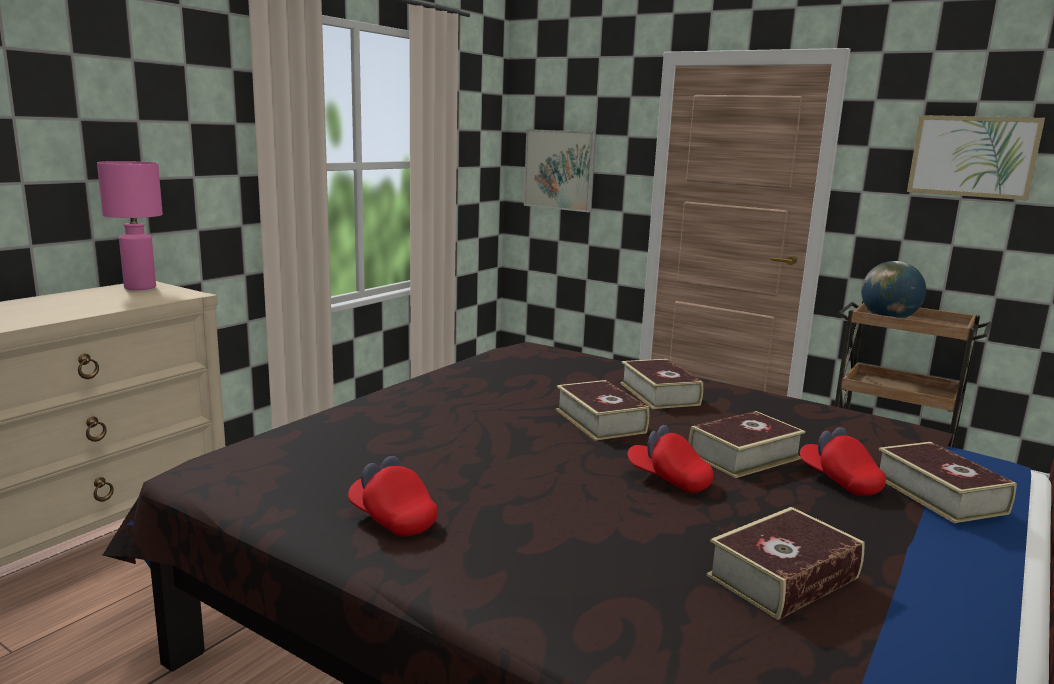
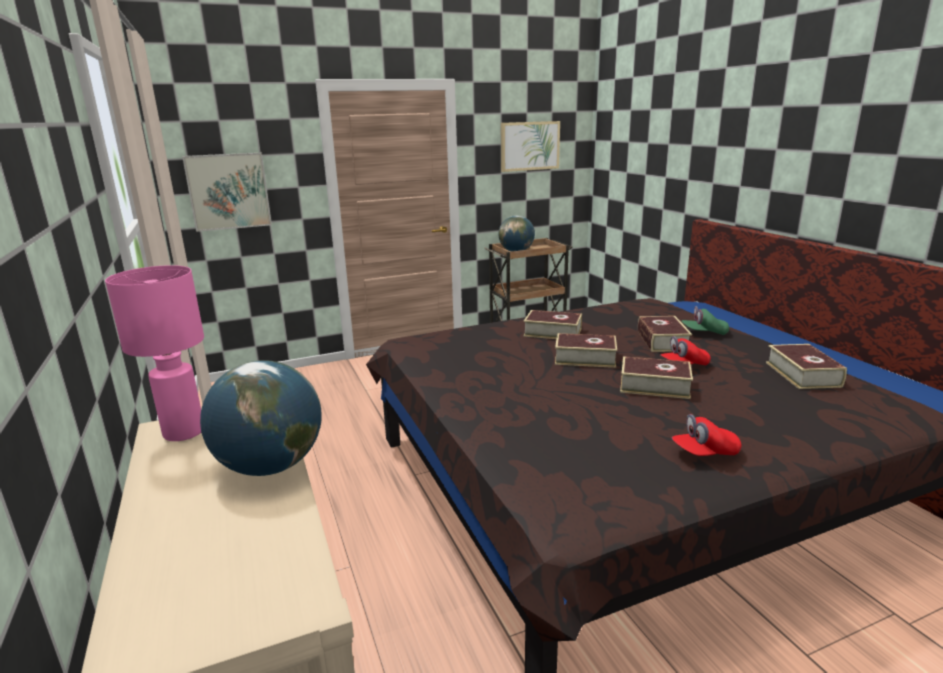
camera: 55 degrees left, 5 degrees up
red cap [800,427,886,496] -> green cap [682,306,729,335]
book [879,442,1017,523] -> book moved to [620,356,693,399]
none -> globe [200,360,321,476]

